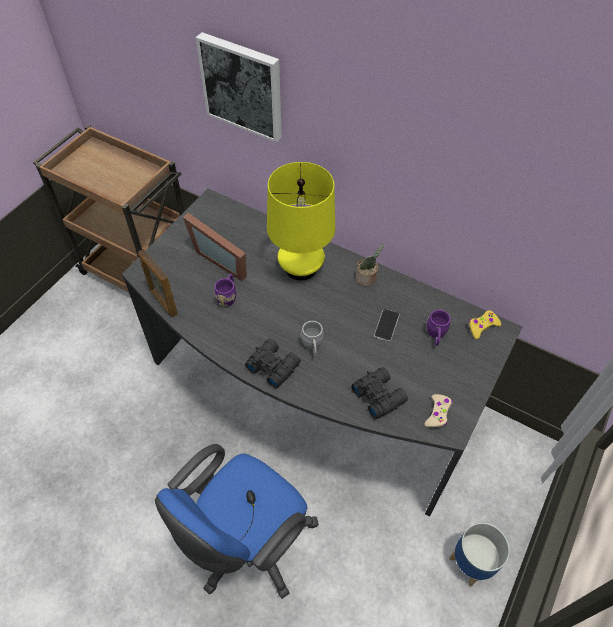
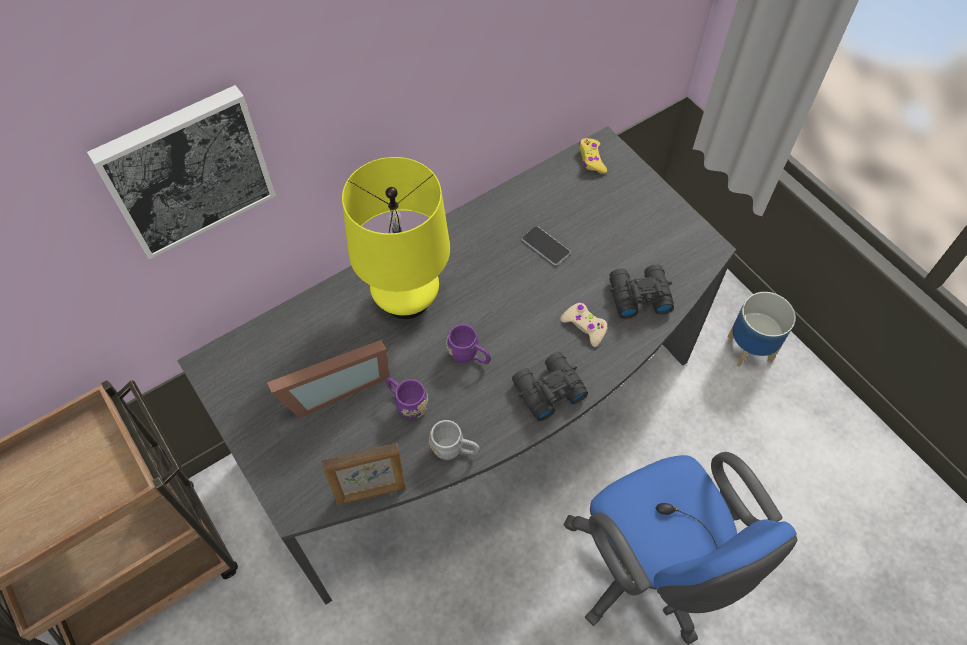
camera: 65 degrees left, 5 degrees up
grey mug [301,321,324,357] -> grey mug moved to [429,420,480,460]
potted plant [356,244,384,286] -> none
beige game controller [425,394,452,427] -> beige game controller moved to [560,302,608,347]
purple mug [427,310,450,346] -> purple mug moved to [447,324,491,364]

